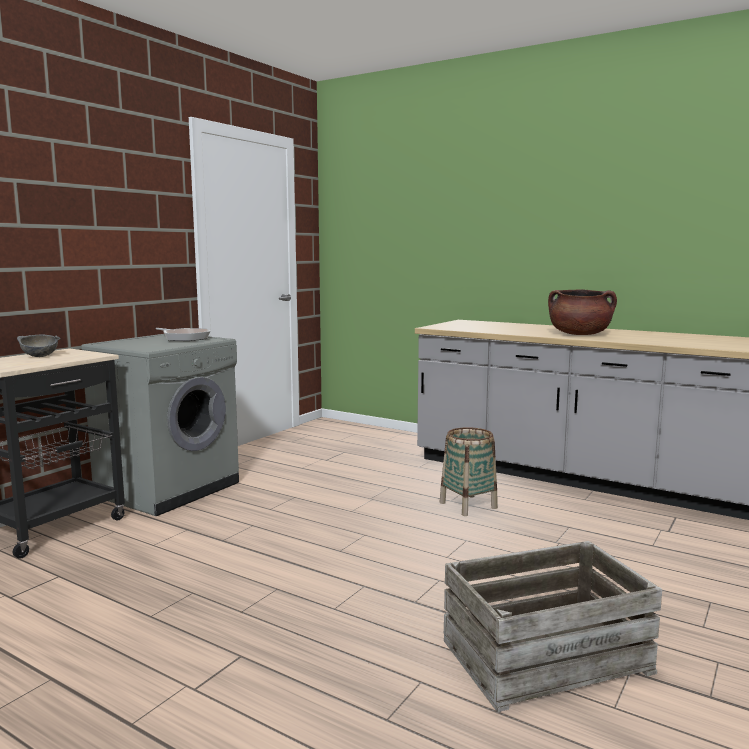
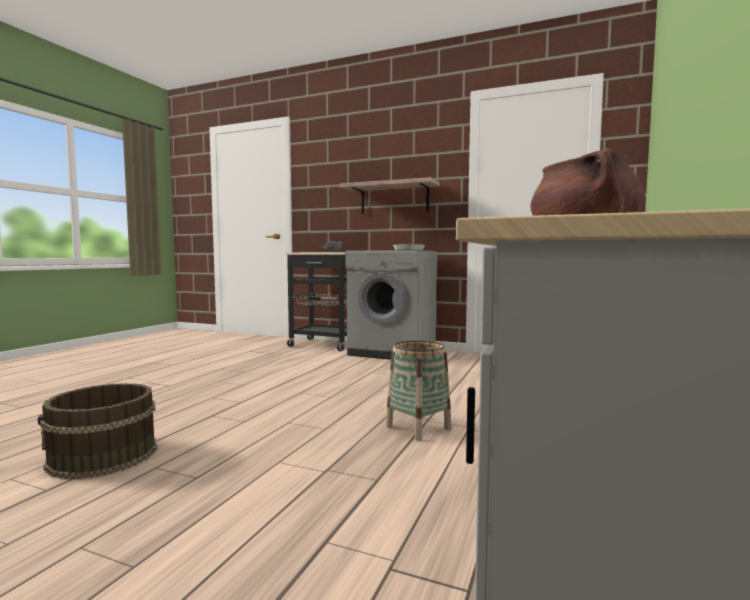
camera: 80 degrees right, 5 degrees down
crate [444,541,662,712] -> brown bucket [38,383,157,479]
none -> shelf [340,177,440,214]

